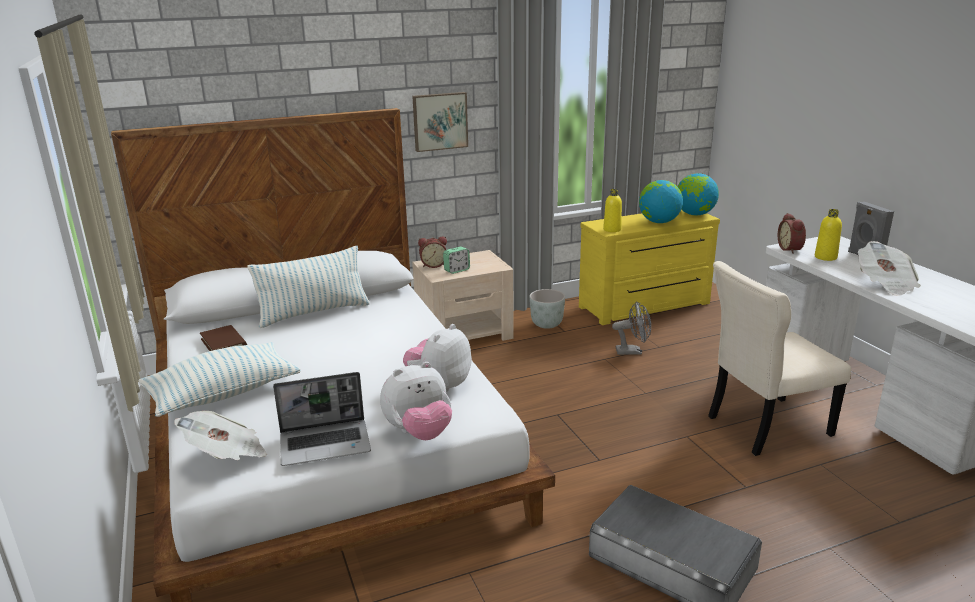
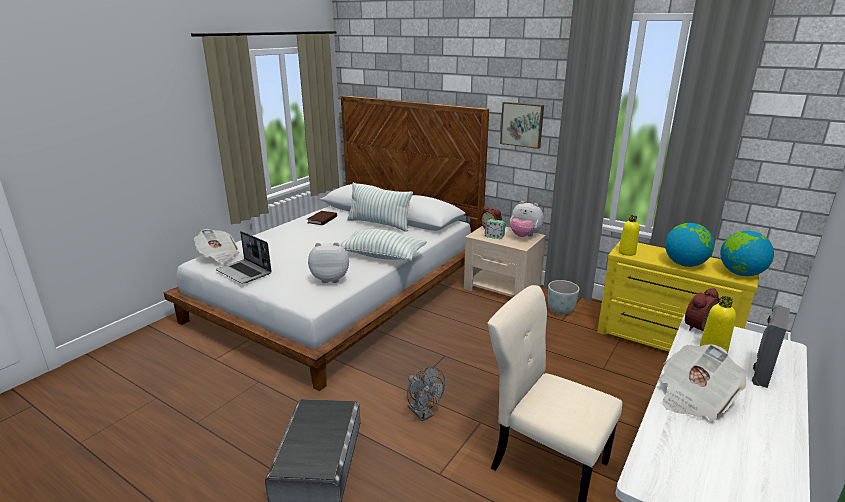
camera: 55 degrees right, 0 degrees up
pillow [138,342,301,417] -> pillow moved to [339,229,427,261]
plush toy [380,362,452,440] -> plush toy moved to [510,201,544,237]
grey fan [612,301,651,355] -> grey fan moved to [407,367,445,421]

